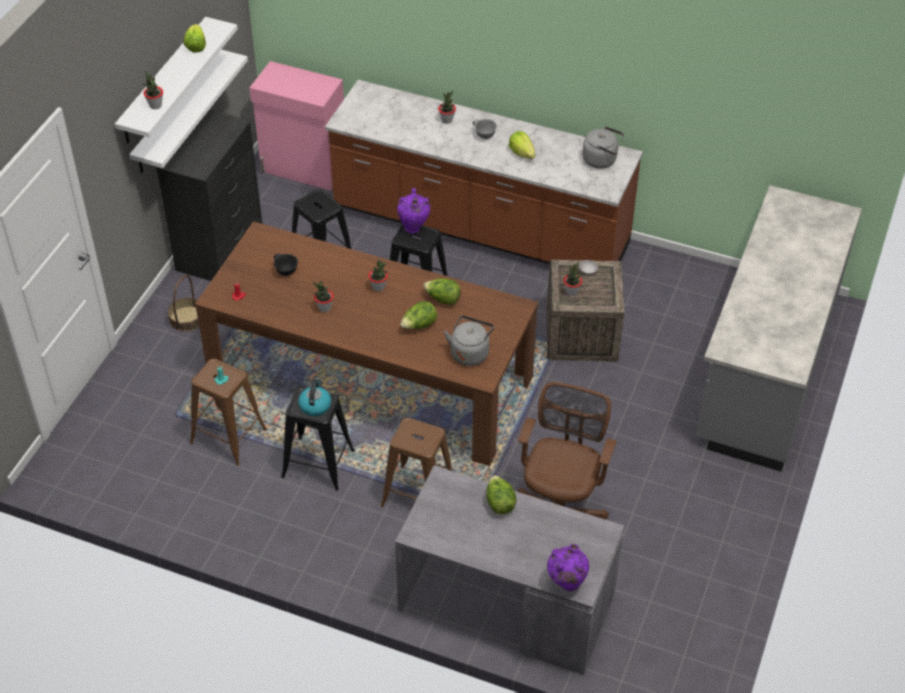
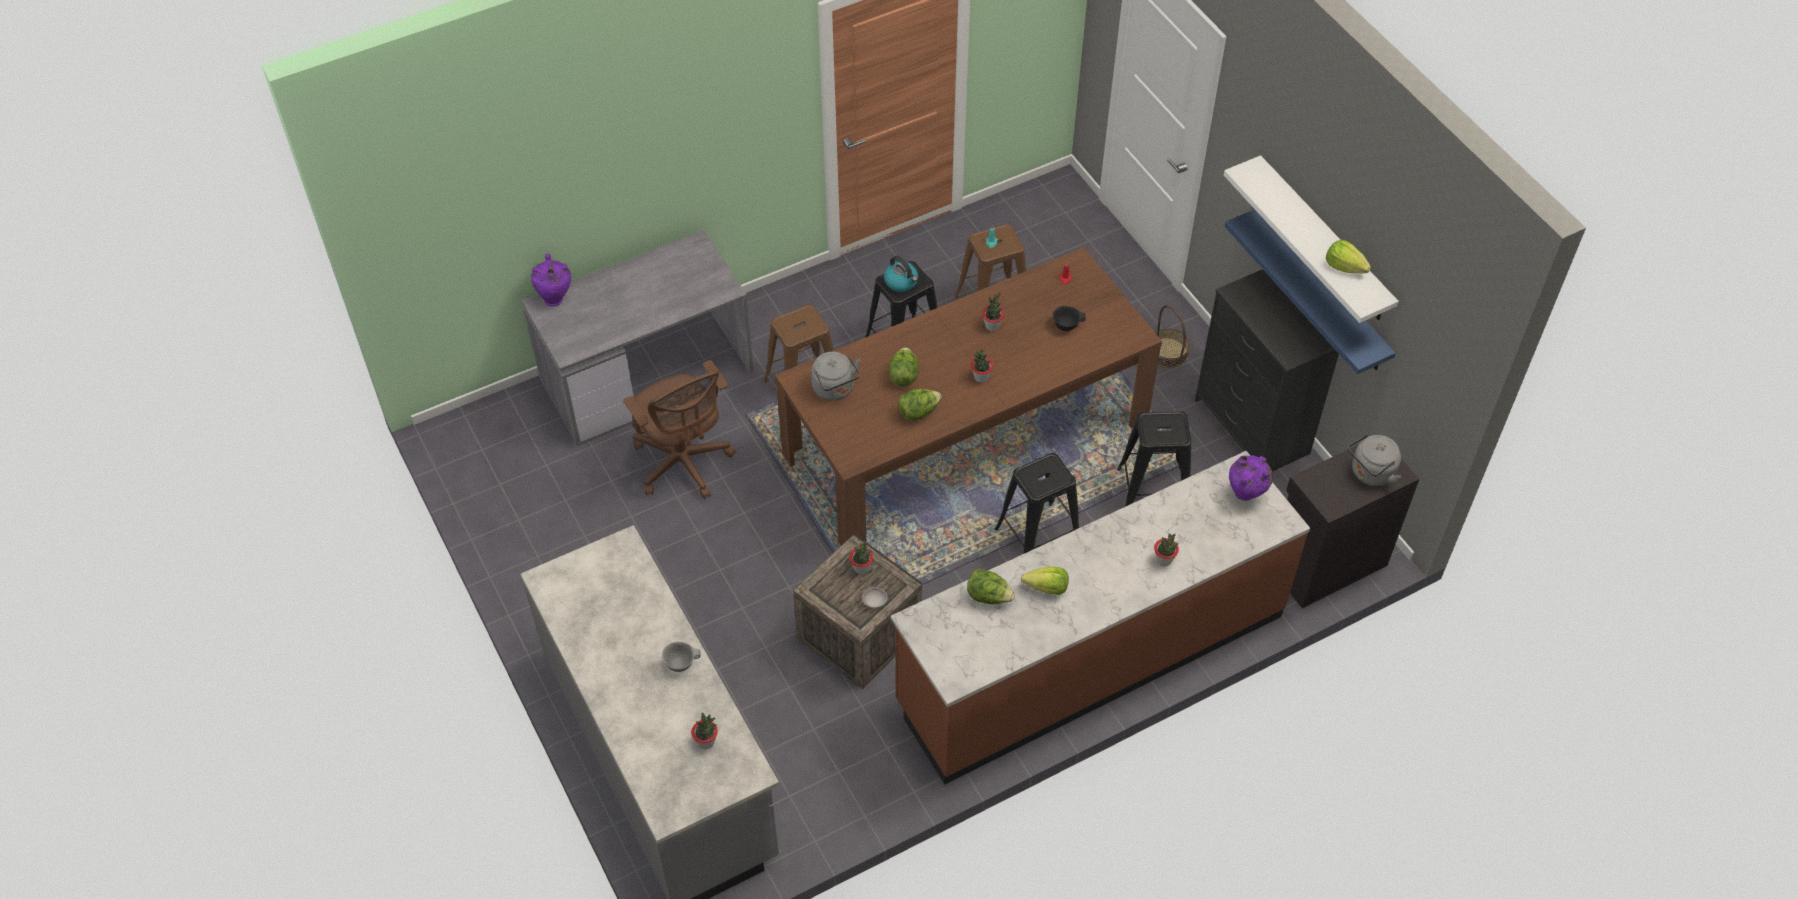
camera: 130 degrees right, 5 degrees up
white shelf [129,50,248,173] -> blue shelf [1224,209,1396,374]
potted plant [142,71,163,109] -> potted plant moved to [691,712,718,749]
pink cabinet [249,61,344,191] -> black cabinet [1286,445,1419,608]
purple vase [397,188,430,234] -> purple vase moved to [1229,455,1273,501]
grey bowl [472,119,497,139] -> grey bowl moved to [662,642,701,672]
lettuce [486,476,516,515] -> lettuce moved to [967,569,1015,605]
grey kettle [582,126,624,169] -> grey kettle moved to [1348,434,1401,486]

